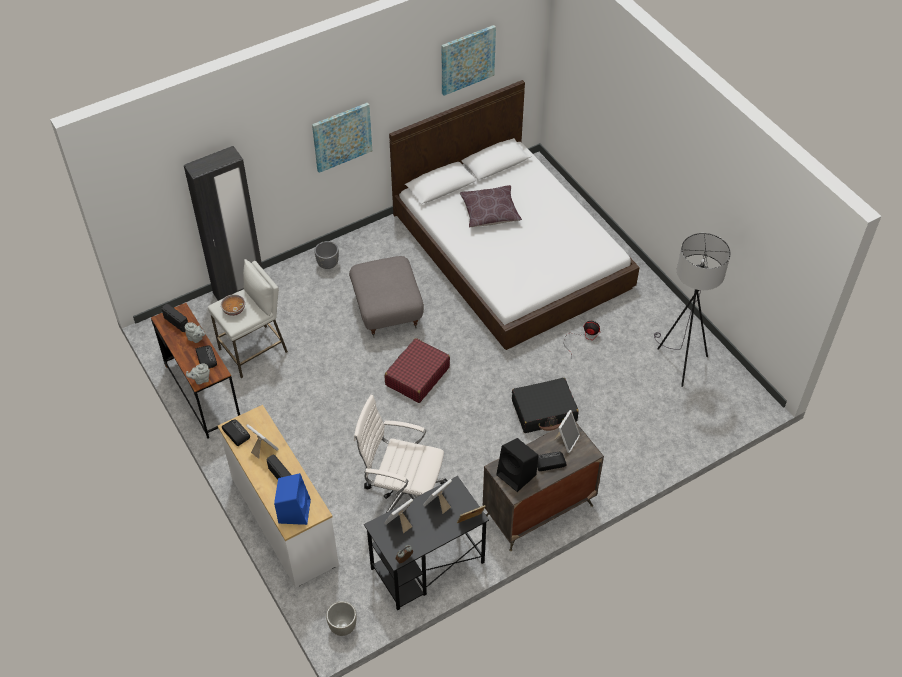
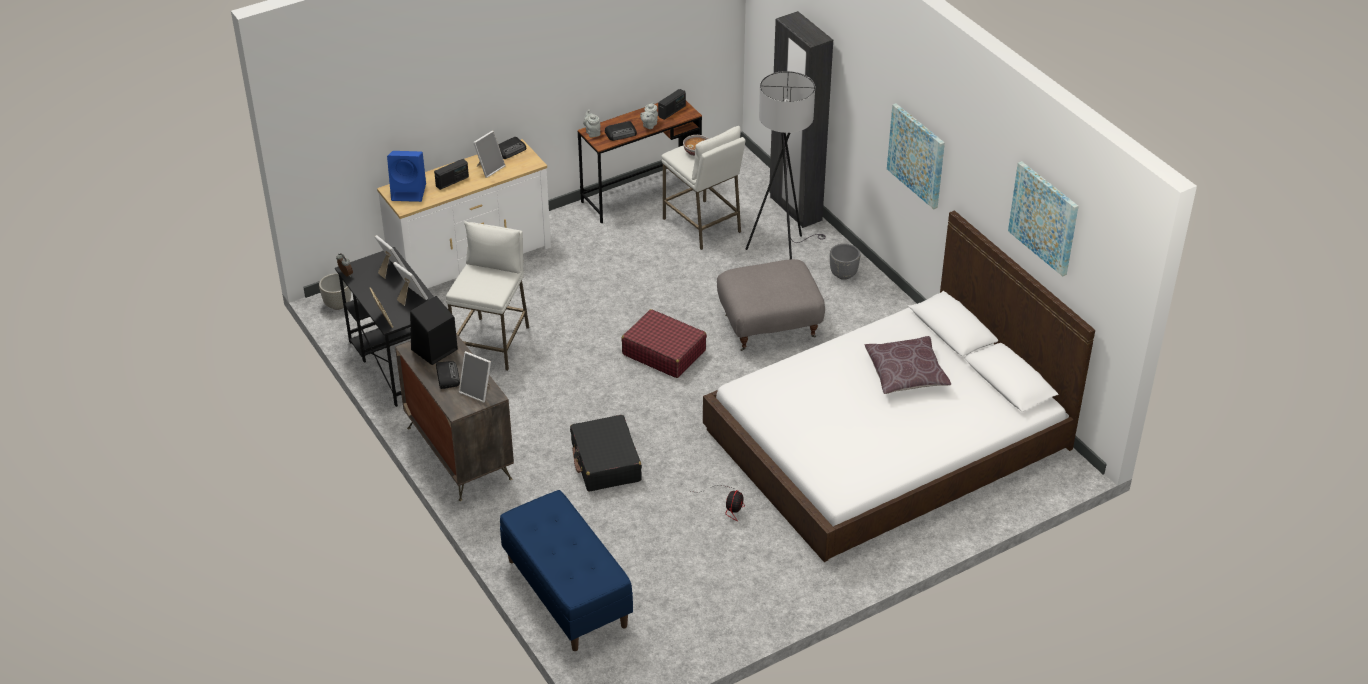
camera: 90 degrees right, 10 degrees down
white office chair [354,395,447,513] -> white stool [446,221,529,371]
grey floor lamp [654,233,731,387] -> grey floor lamp moved to [746,71,826,259]
none -> blue bench [500,490,633,651]

